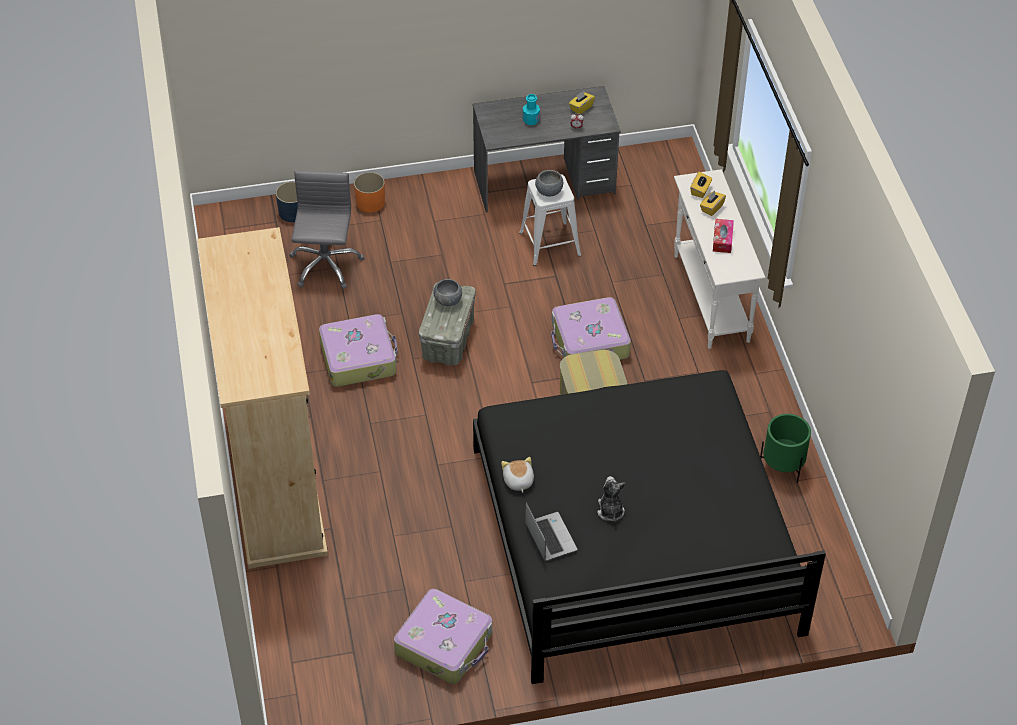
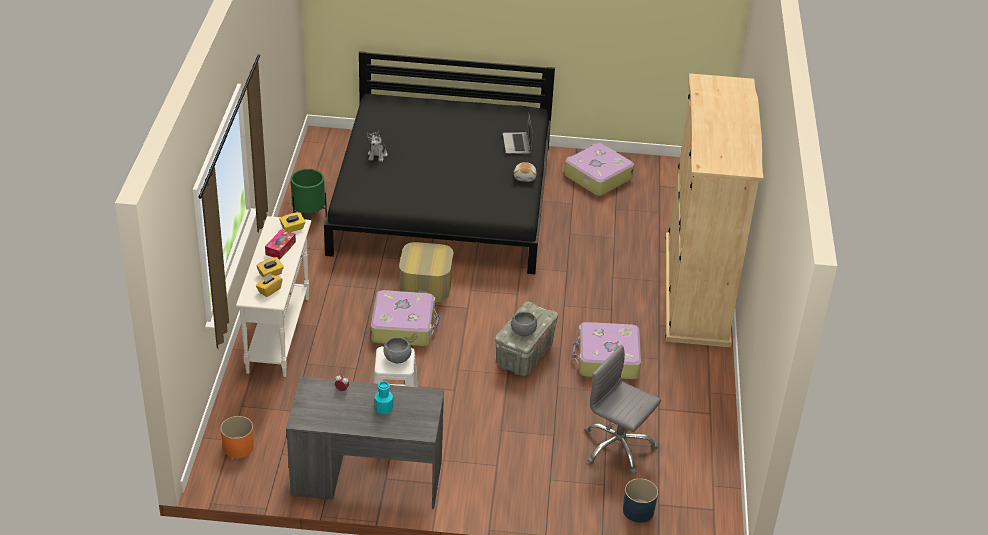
camera: 165 degrees left, 10 degrees down
grey office chair [289,171,364,289] -> grey office chair turned 105 degrees clockwise [584,345,661,474]
orange planter [354,172,385,213] -> orange planter moved to [220,416,254,459]
yellow tissue box [569,91,595,115] -> yellow tissue box moved to [280,212,305,232]
plush toy [597,476,625,522] -> plush toy moved to [367,131,388,162]

